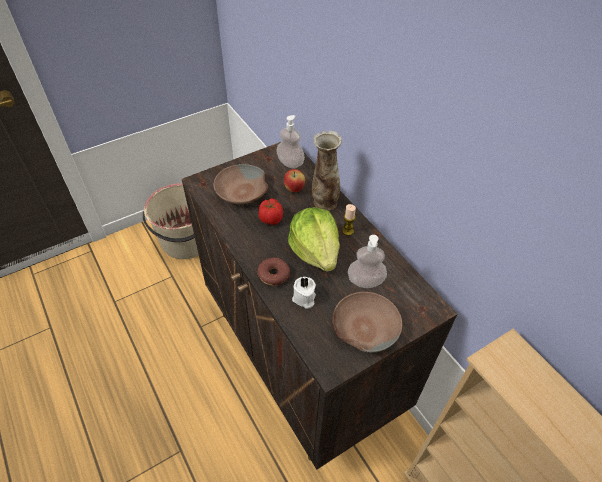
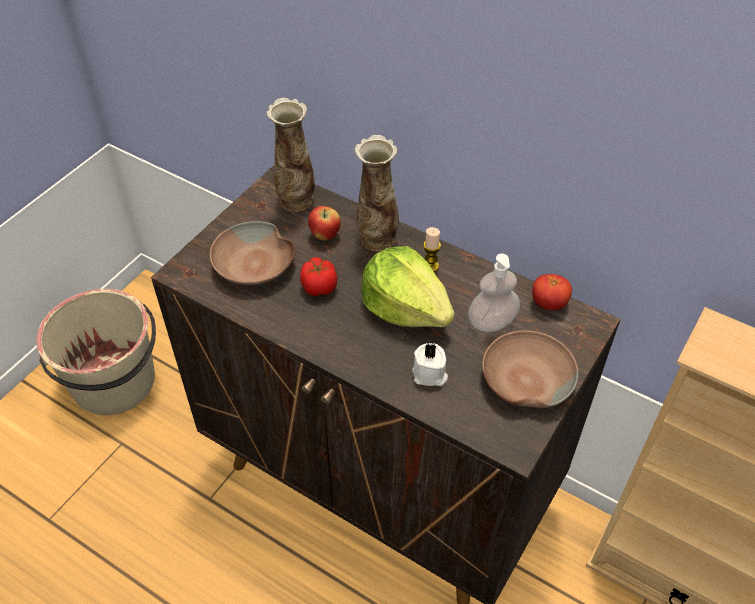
camera: 25 degrees left, 0 degrees up
donut [257,258,290,286] -> none
soap dispenser [276,115,305,168] -> vase [267,98,315,212]
none -> tomato [532,274,572,310]

